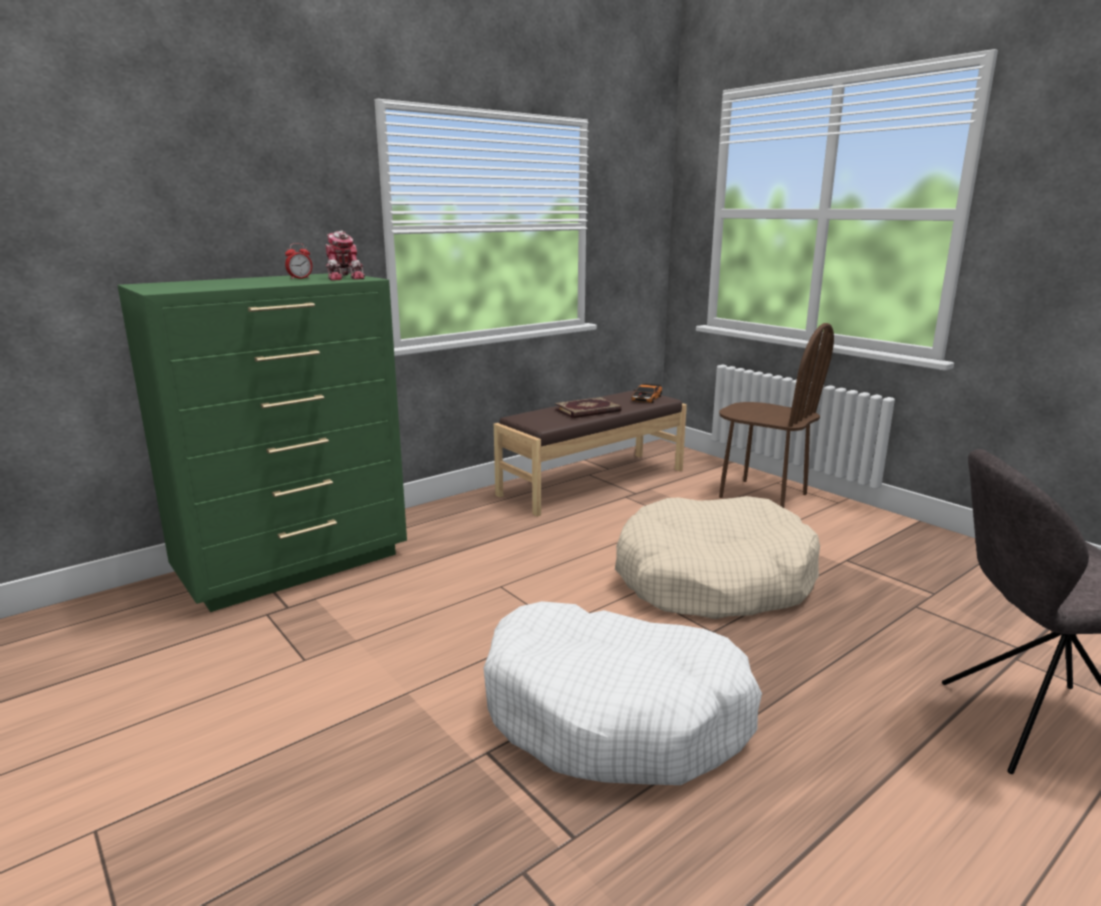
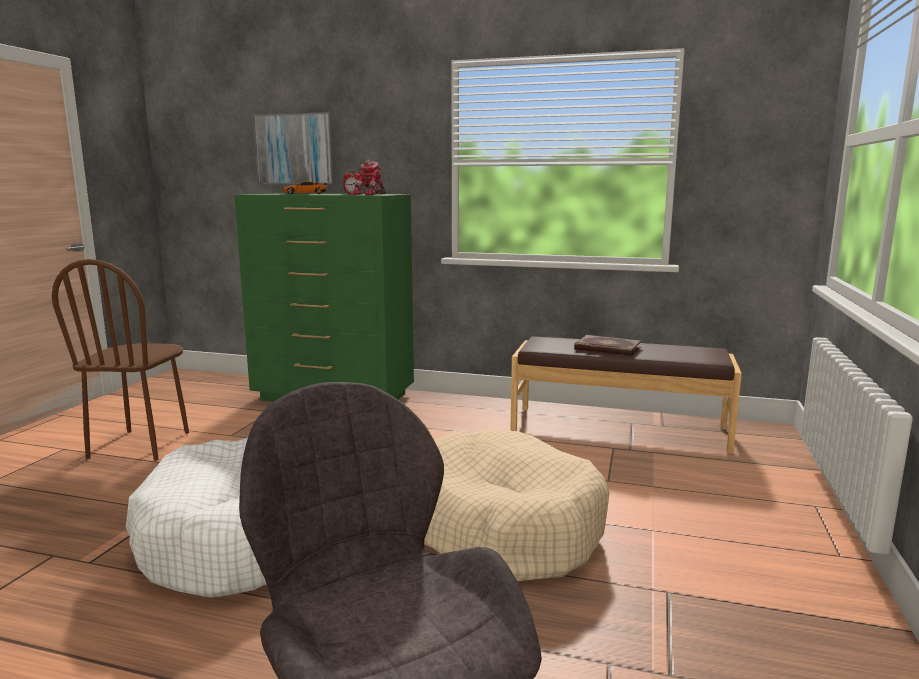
camera: 55 degrees right, 5 degrees down
toy car [631,384,662,403] -> toy car moved to [282,181,327,194]
brown chair [719,323,834,508] -> brown chair moved to [52,259,189,461]
none -> picture [253,112,335,184]

